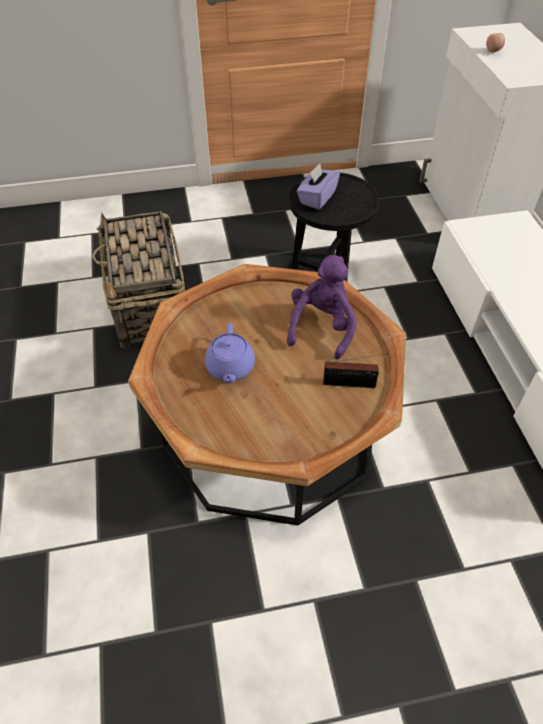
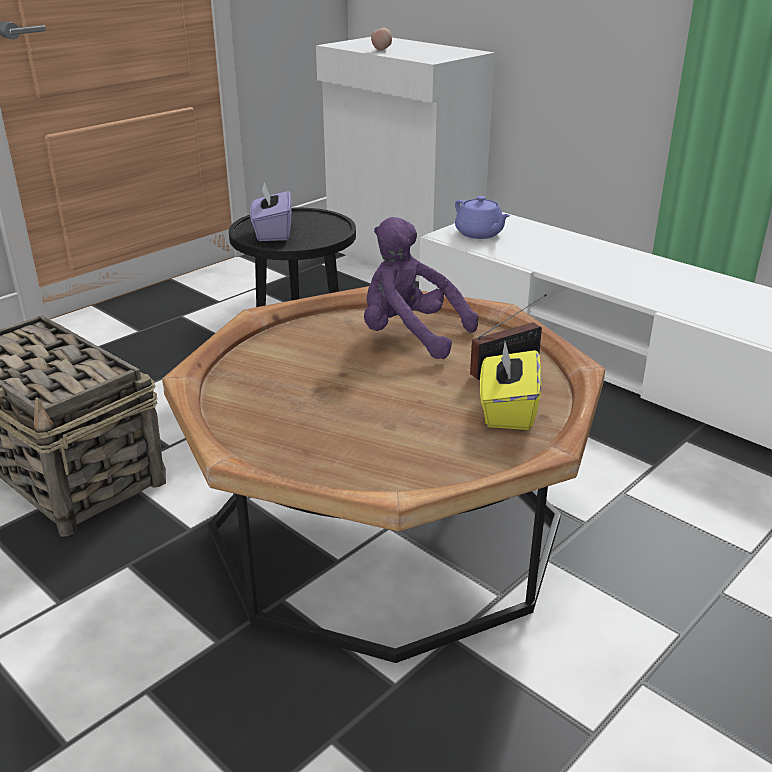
camera: 35 degrees left, 20 degrees down
purple teapot [205,323,255,383] -> purple teapot moved to [455,196,510,239]
purple plush toy [287,255,357,359] -> purple plush toy turned 45 degrees counterclockwise [364,217,478,359]
none -> yellow tissue box [480,342,541,430]

